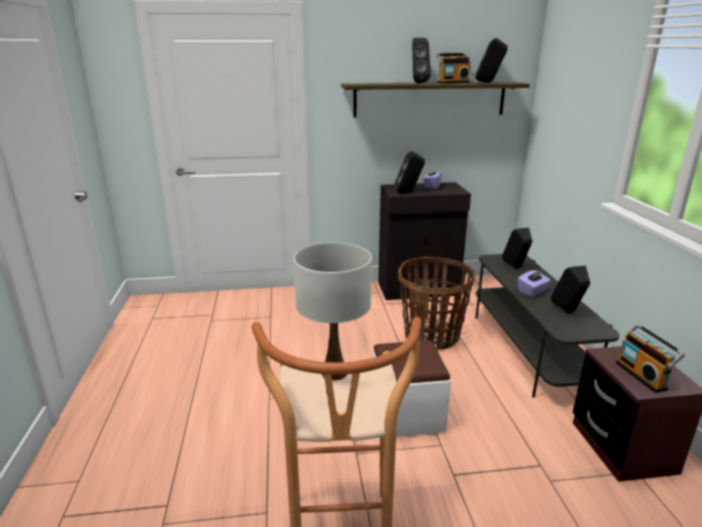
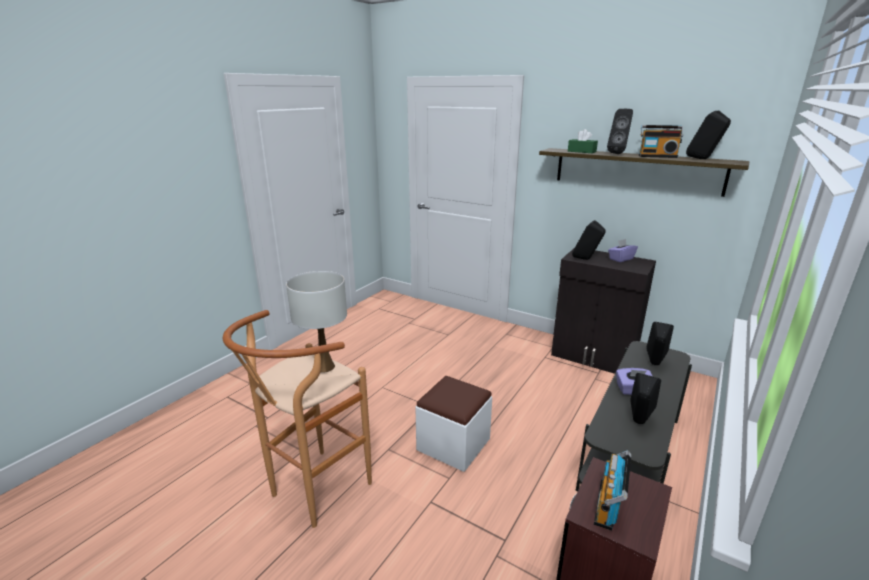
camera: 40 degrees right, 0 degrees up
basket [398,257,475,350] -> none
none -> green tissue box [568,129,598,153]

